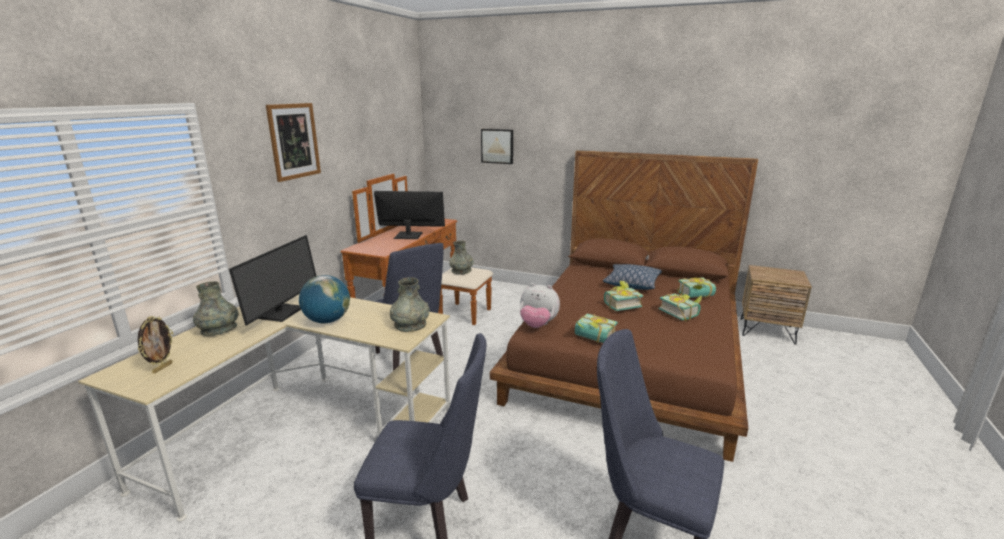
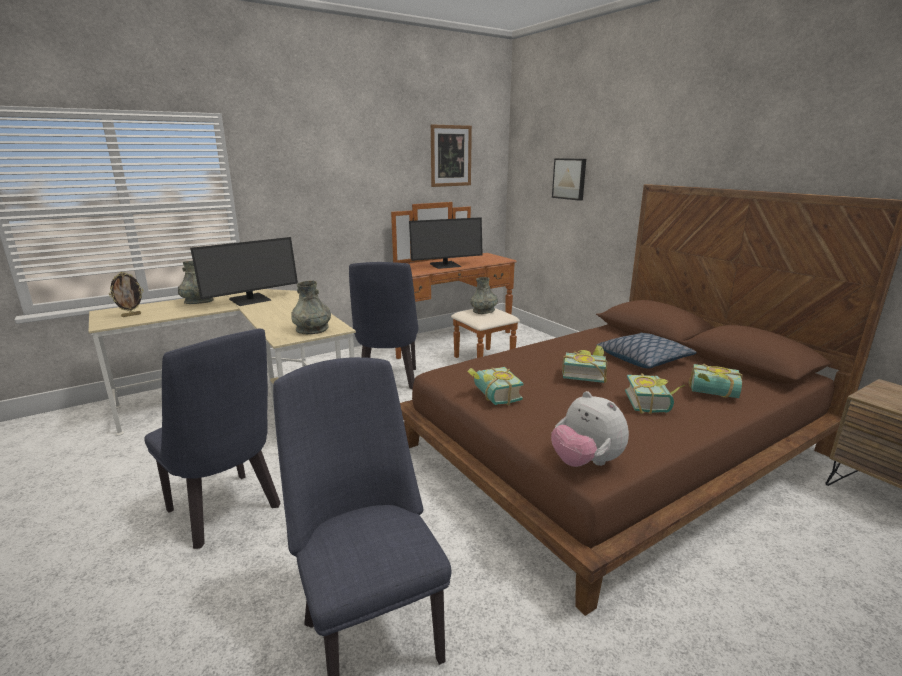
camera: 35 degrees right, 0 degrees up
picture [266,103,321,182] -> picture moved to [431,124,472,187]
globe [299,275,350,323] -> none
monitor [374,191,445,239] -> monitor turned 120 degrees clockwise [409,217,483,269]
plush toy [520,283,560,328] -> plush toy moved to [551,391,629,467]

